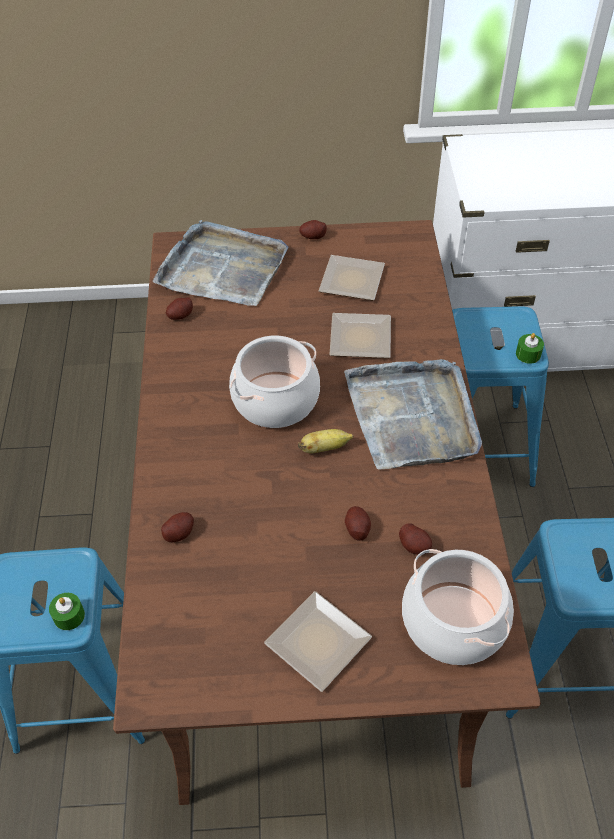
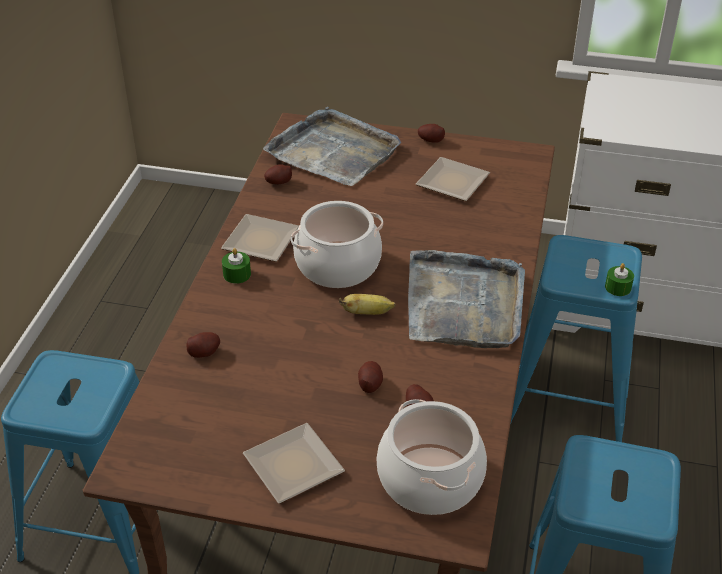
camera: 15 degrees right, 10 degrees down
green candle [49,593,85,630] -> green candle moved to [222,248,251,284]
plate [329,313,391,358] -> plate moved to [221,214,299,262]

